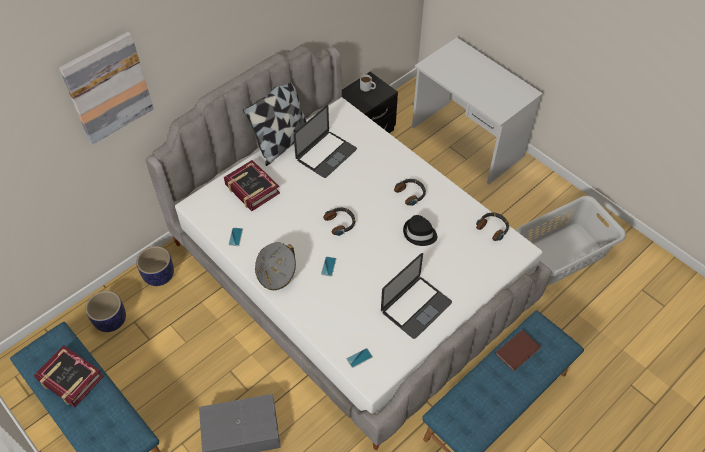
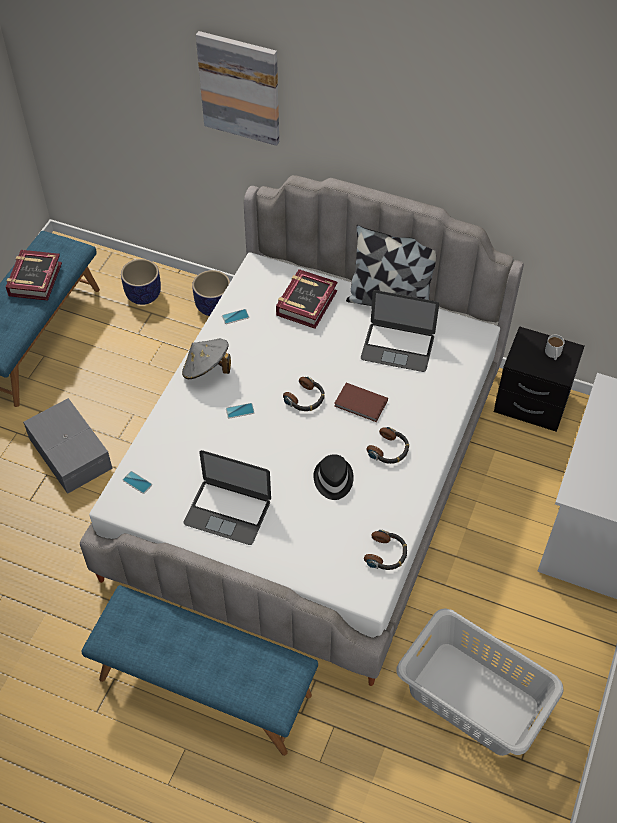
camera: 65 degrees right, 0 degrees up
brown book [495,330,541,372] -> brown book moved to [334,382,388,422]

